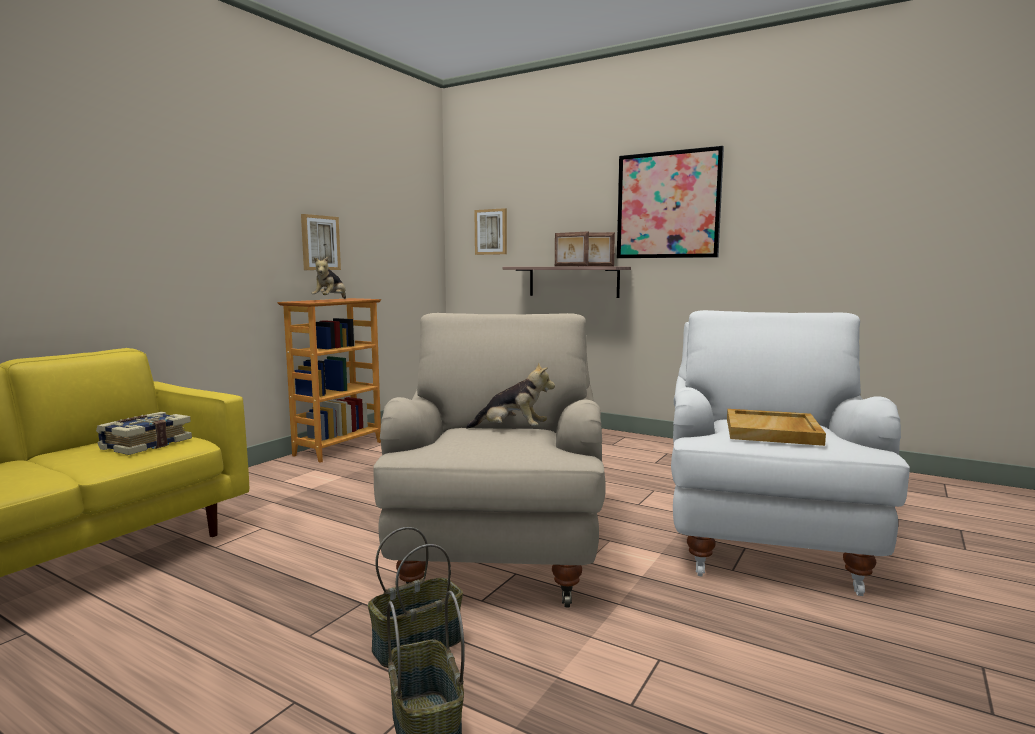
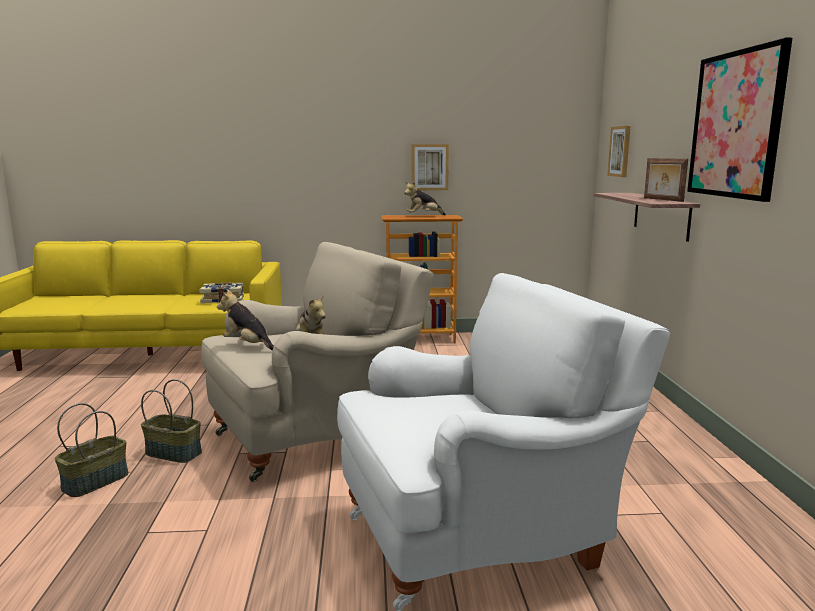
camera: 55 degrees right, 5 degrees up
picture frame [555,231,589,266] -> none
beige tray [727,409,826,446] -> none
none -> plush toy [217,289,274,351]

